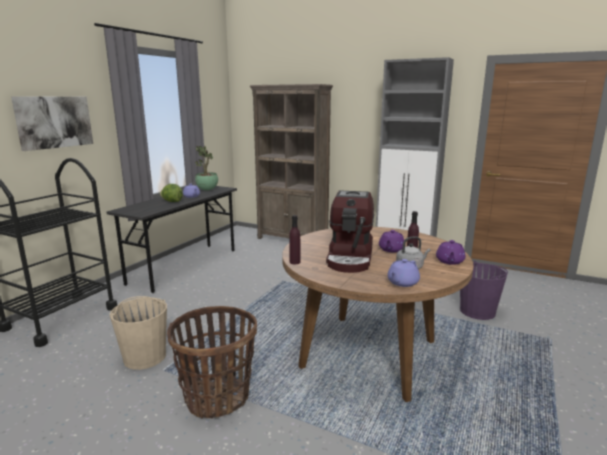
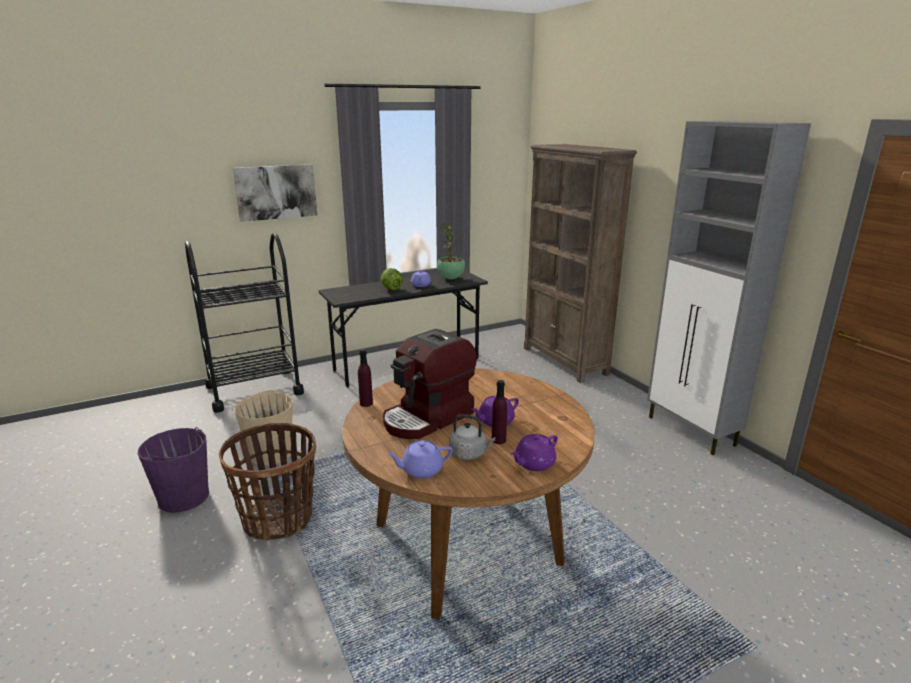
camera: 35 degrees right, 5 degrees up
purple bucket [460,261,508,320] -> purple bucket moved to [138,427,209,513]

